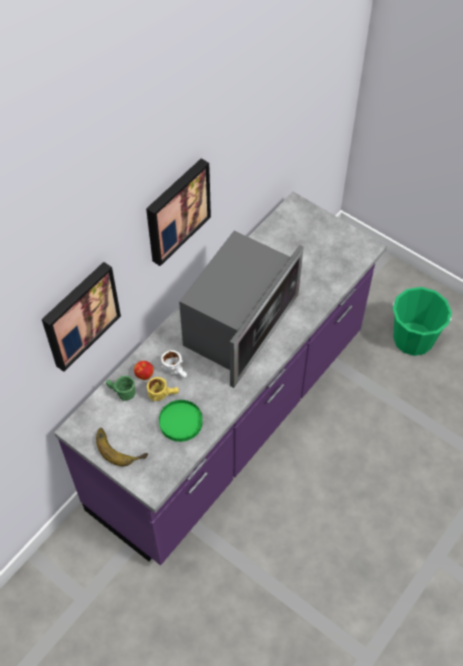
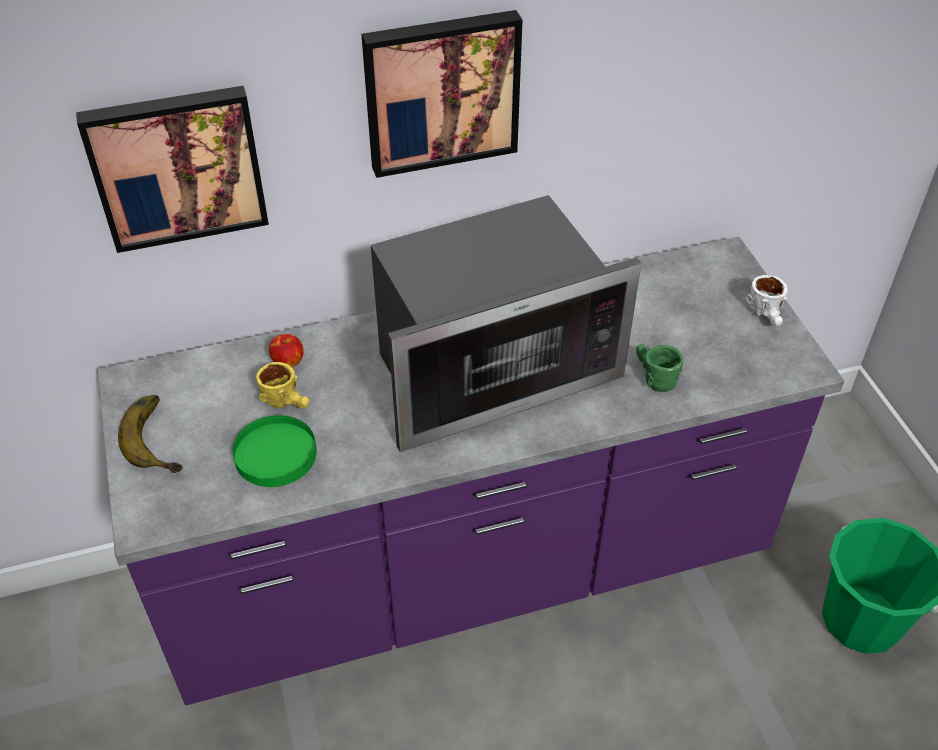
camera: 35 degrees right, 10 degrees down
green mug [106,376,136,401] -> green mug moved to [636,344,683,392]
white mug [161,350,187,378] -> white mug moved to [746,275,788,326]

